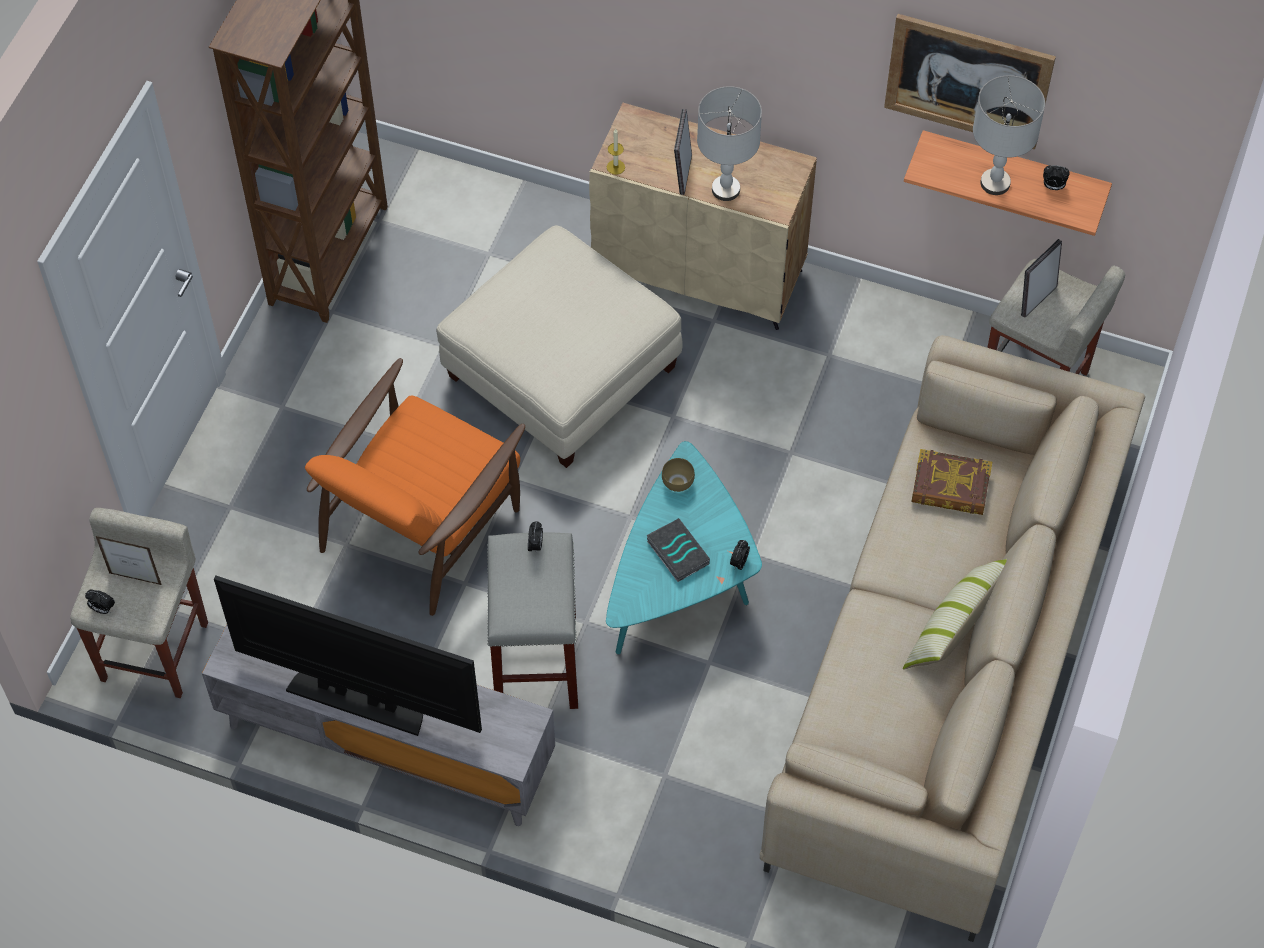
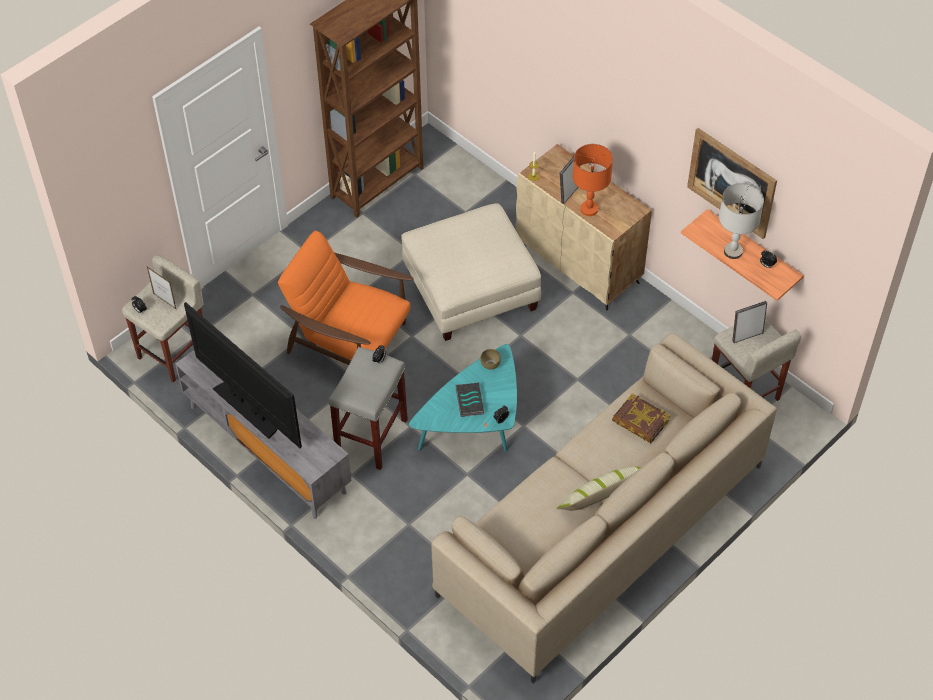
camera: 25 degrees right, 5 degrees down
orange armchair [305,358,525,616] -> orange armchair turned 60 degrees clockwise [278,231,414,365]
grey table lamp [697,86,762,201] -> orange table lamp [573,144,613,216]

